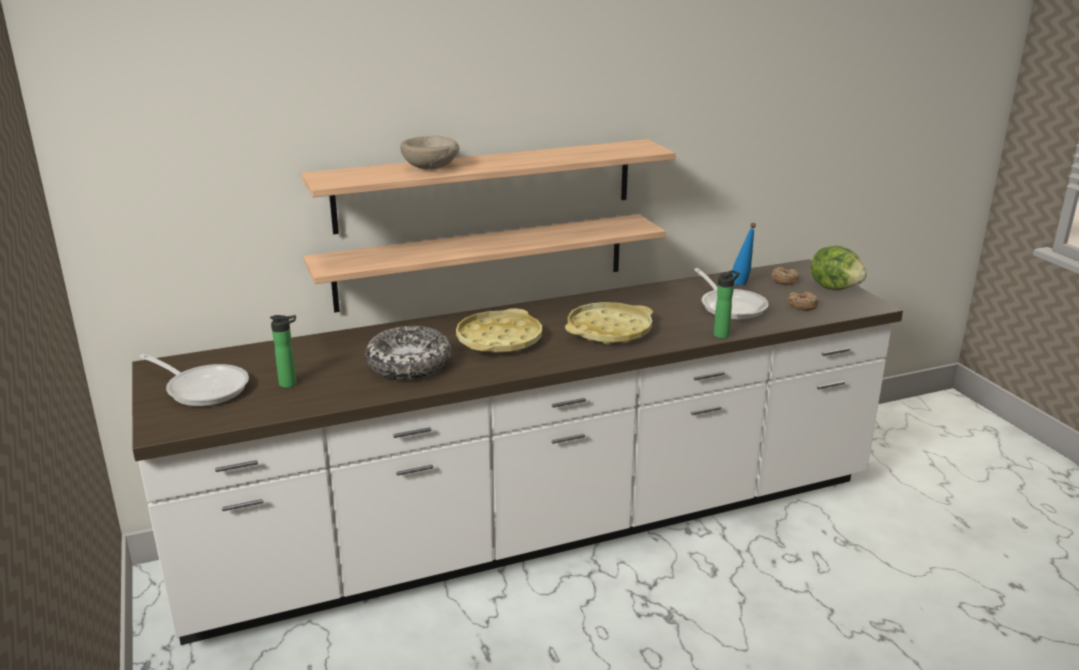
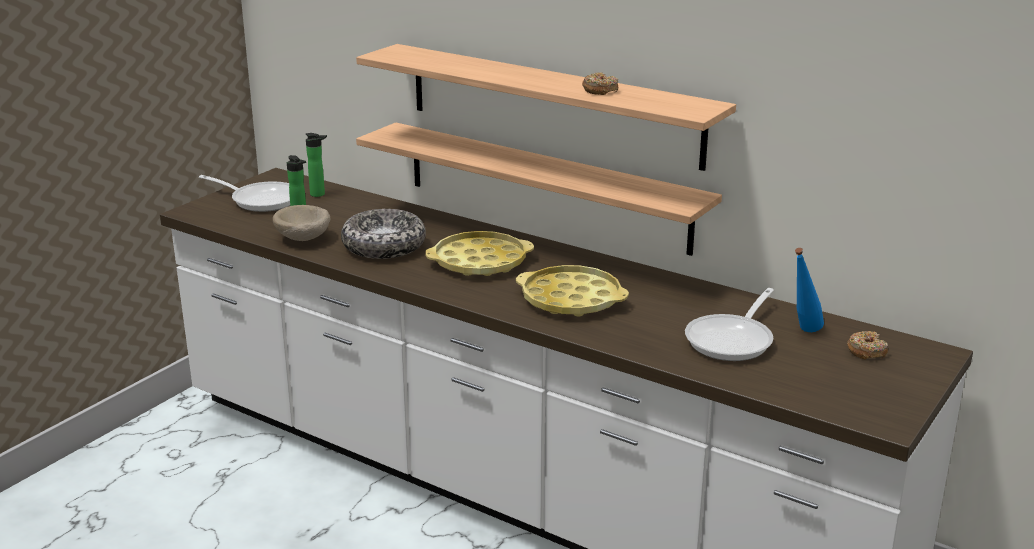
camera: 55 degrees right, 0 degrees up
frying pan [139,354,249,407] -> frying pan turned 60 degrees counterclockwise [199,175,290,212]
beige bowl [400,135,459,169] -> beige bowl moved to [273,205,330,241]
bottle [714,270,740,338] -> bottle moved to [306,133,327,197]
donut [788,292,818,311] -> donut moved to [582,73,618,95]
lettuce [811,246,867,290] -> none

